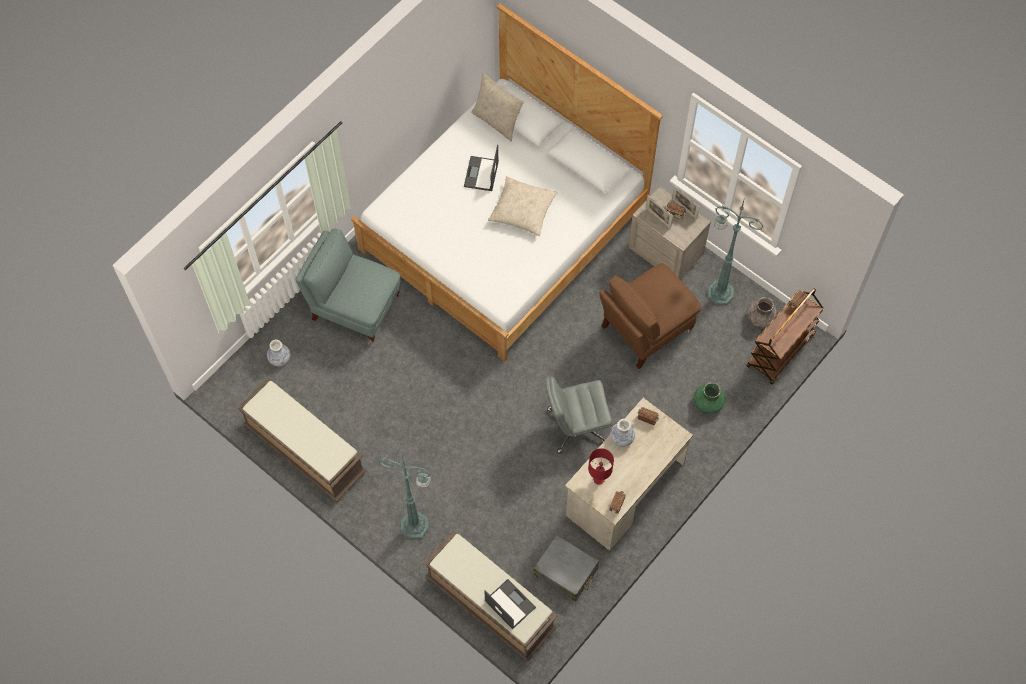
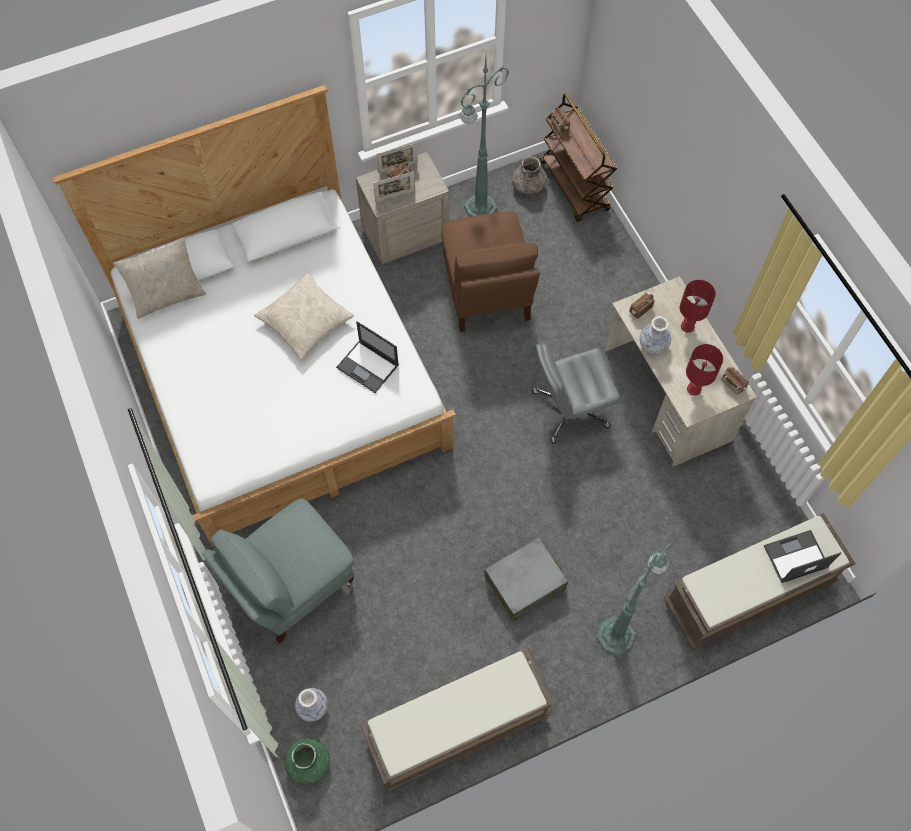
camera: 65 degrees left, 0 degrees up
laptop [464,145,499,191] -> laptop moved to [336,321,399,393]
grey suitcase [533,535,599,601] -> grey suitcase moved to [485,537,568,620]
grey office chair [546,377,612,454] -> grey office chair turned 60 degrees clockwise [532,343,620,443]
green vase [694,382,725,414] -> green vase moved to [285,738,330,785]
none -> red table lamp [680,280,716,333]

